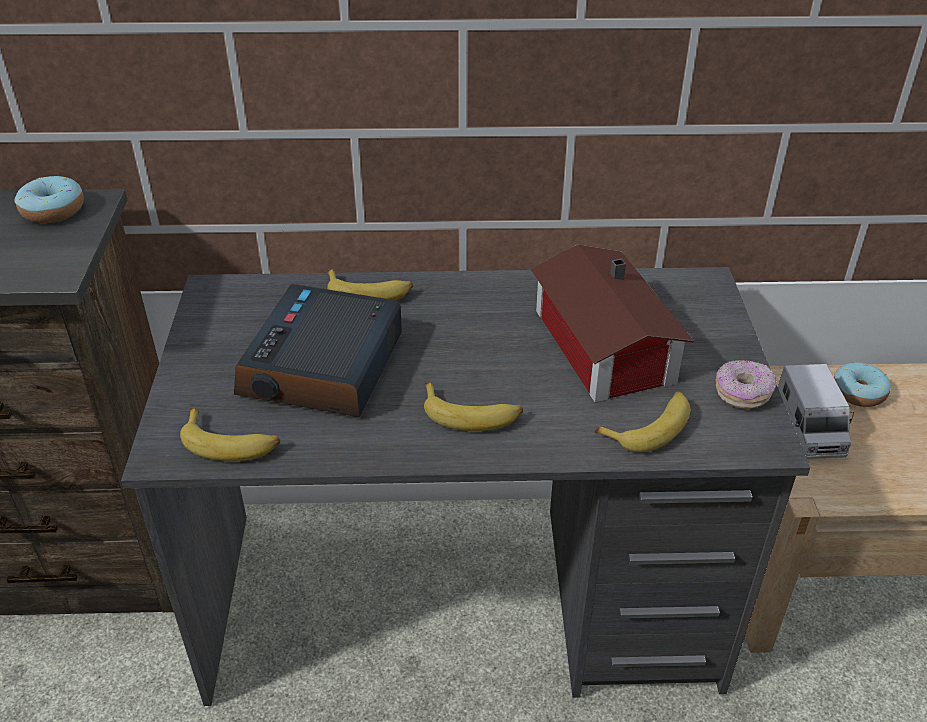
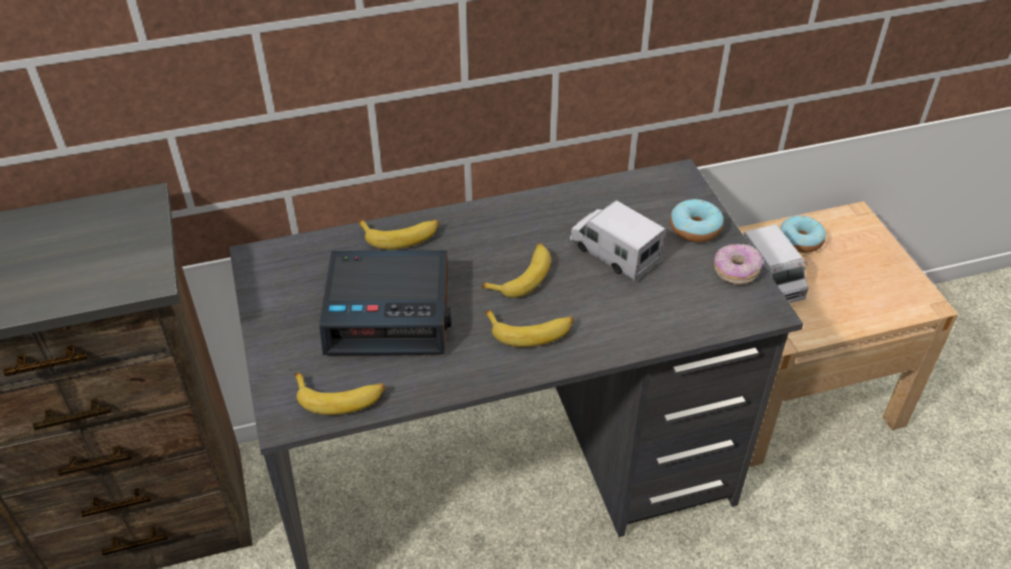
camera: 15 degrees left, 5 degrees up
donut [14,176,84,223] -> donut moved to [670,199,724,242]
alarm clock [234,284,402,418] -> alarm clock turned 90 degrees counterclockwise [319,250,451,355]
toy house [531,245,694,403] -> toy truck [570,200,666,281]
banana [594,391,690,452] -> banana moved to [481,244,551,298]

